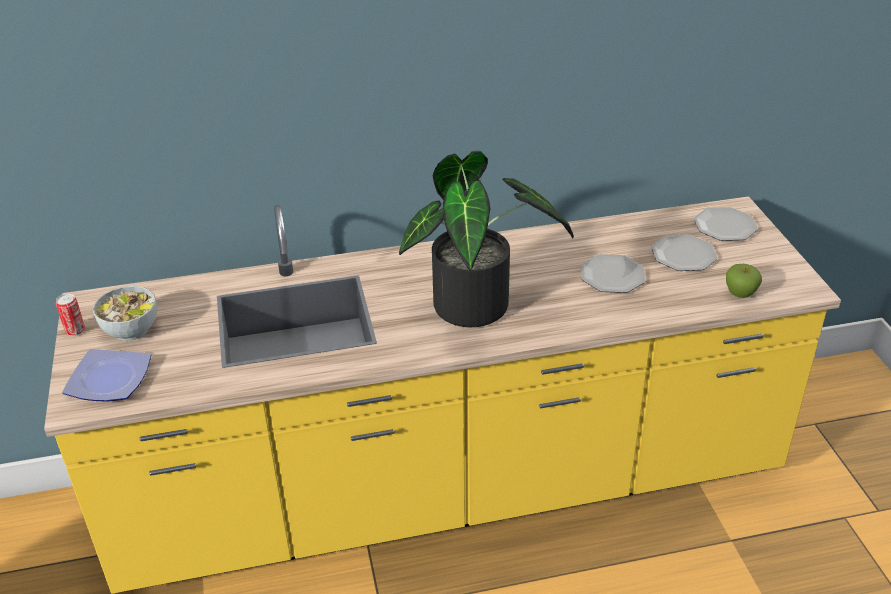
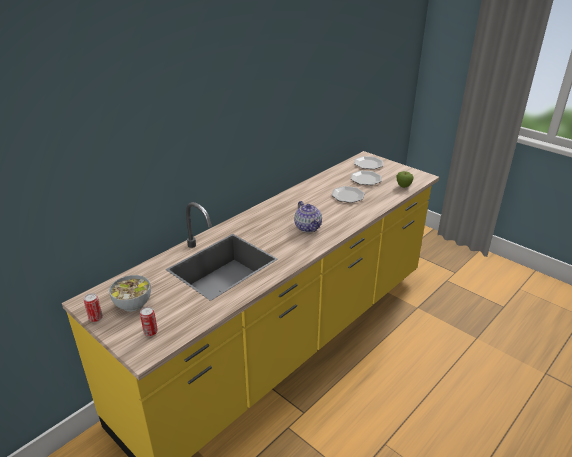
camera: 35 degrees left, 5 degrees down
plate [62,349,151,402] -> can [140,307,158,336]
potted plant [399,151,574,327] -> teapot [294,201,322,232]

